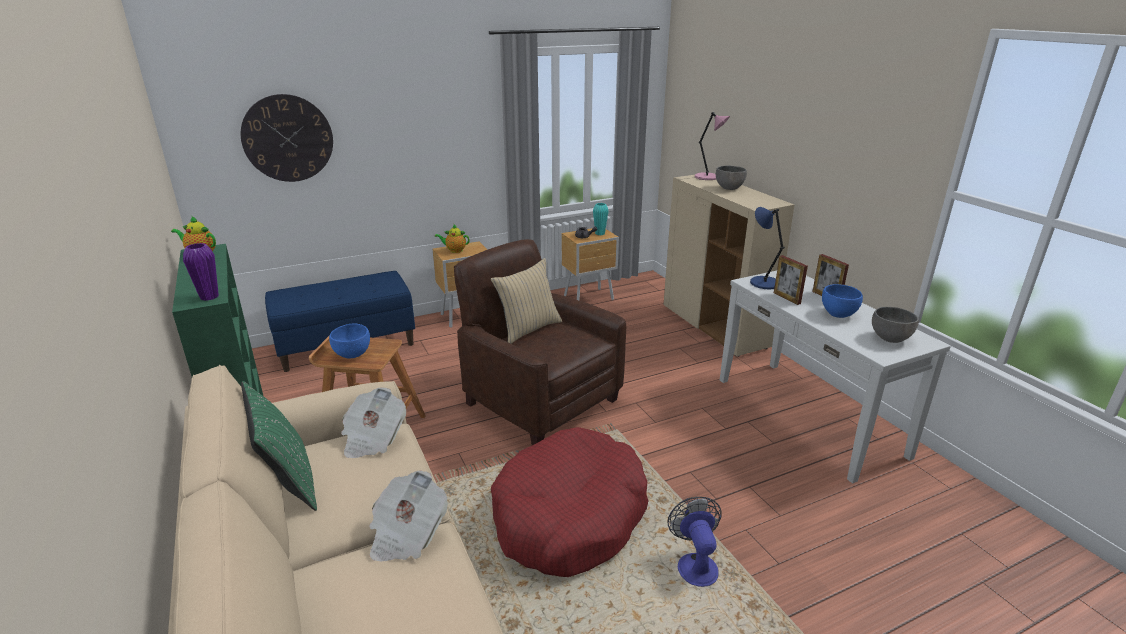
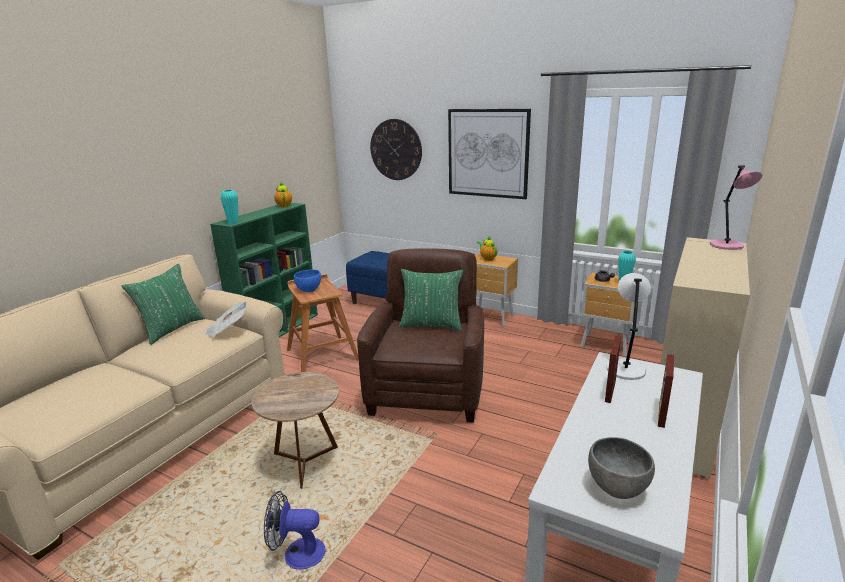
camera: 55 degrees right, 5 degrees down
purple vase [183,243,219,301] -> turquoise vase [221,190,238,224]
newspaper [369,471,448,561] -> none
beige pillow [491,258,562,344] -> green pillow [399,269,463,331]
red dog bed [491,427,649,577] -> brown side table [252,372,339,489]
fan [668,496,721,587] -> fan turned 135 degrees counterclockwise [264,491,325,569]
grey bowl [716,166,747,190] -> none
blue table lamp [750,207,785,289] -> white table lamp [607,273,651,380]
blue bowl [822,284,863,318] -> none
none -> picture [448,109,531,199]

